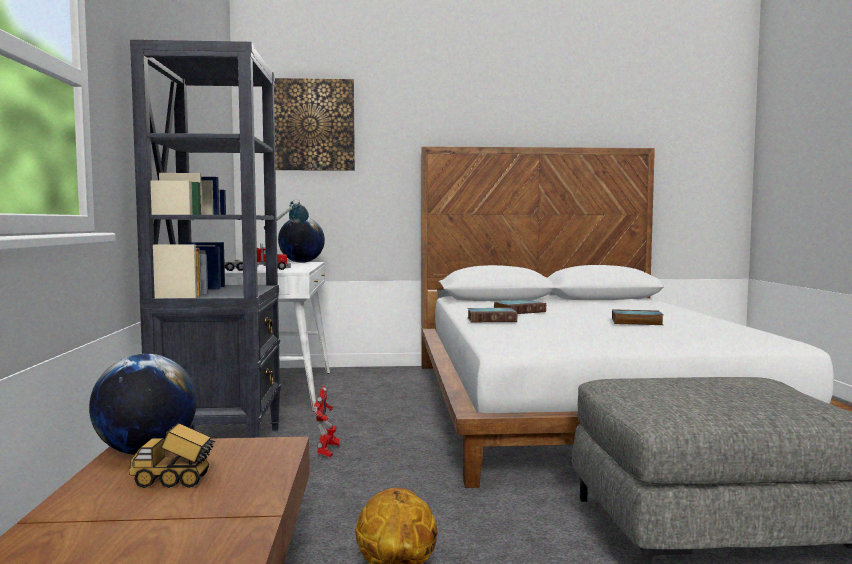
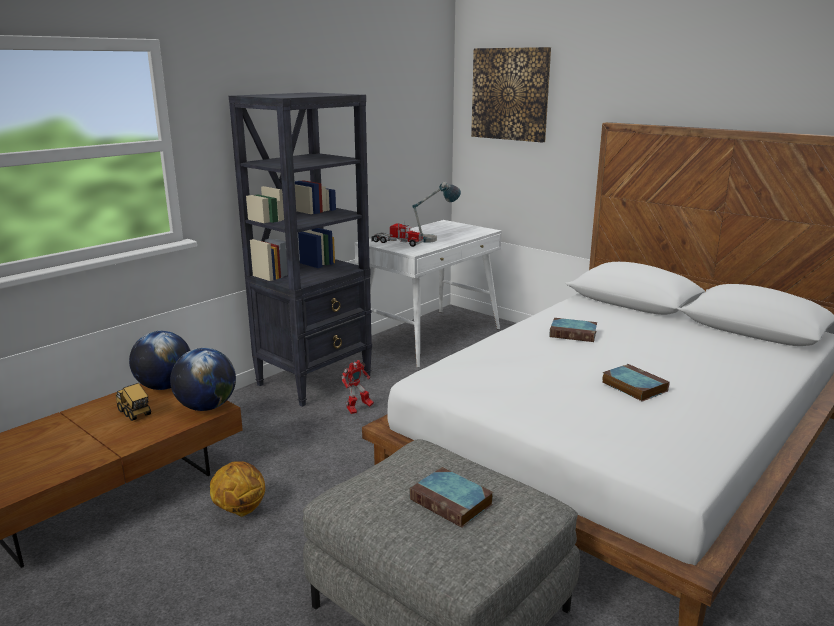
camera: 45 degrees right, 15 degrees up
globe [278,218,325,263] -> globe moved to [170,348,236,411]
book [467,308,517,322] -> book moved to [409,467,493,528]

